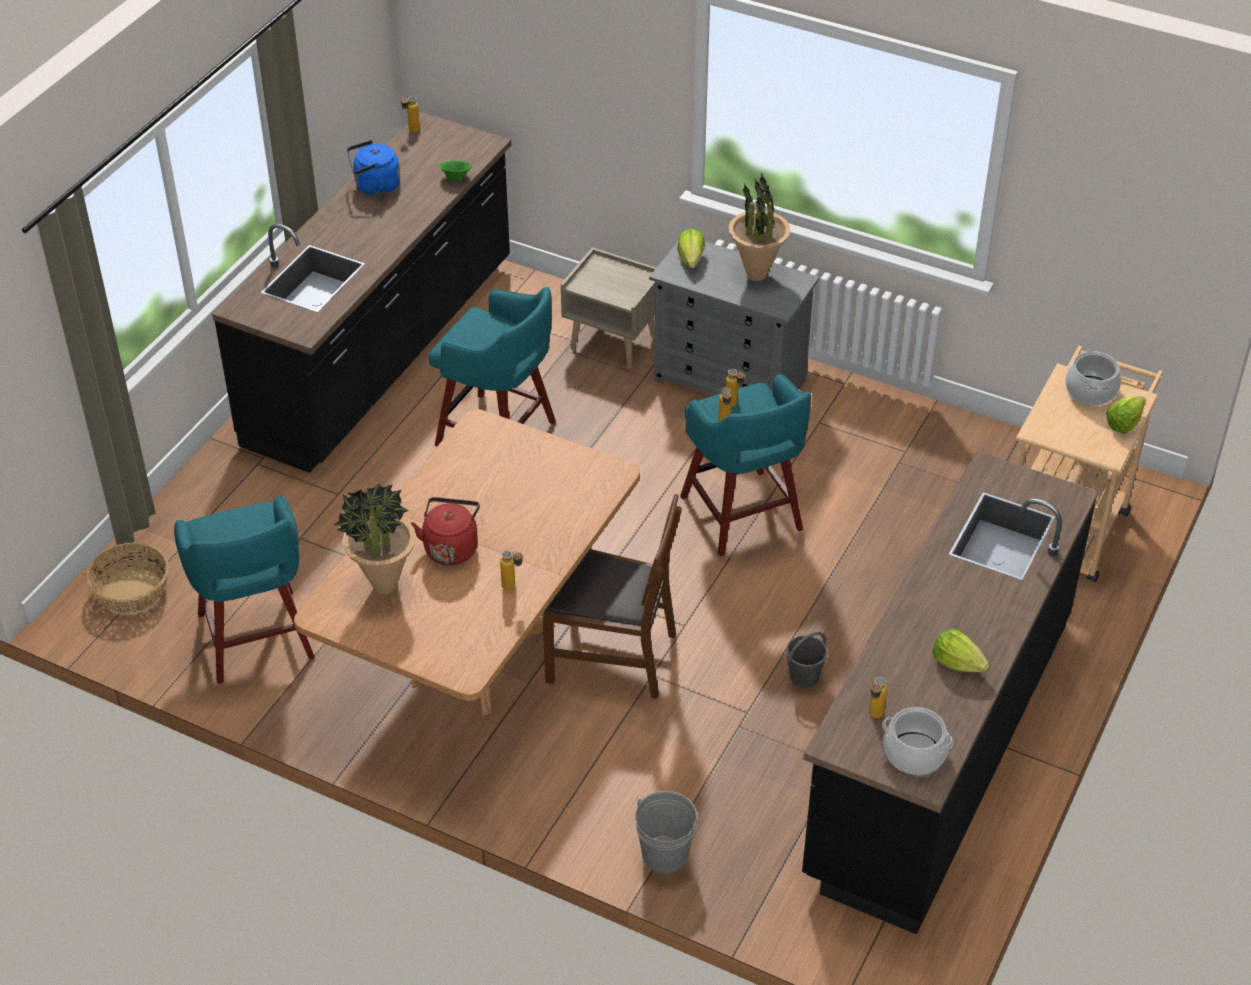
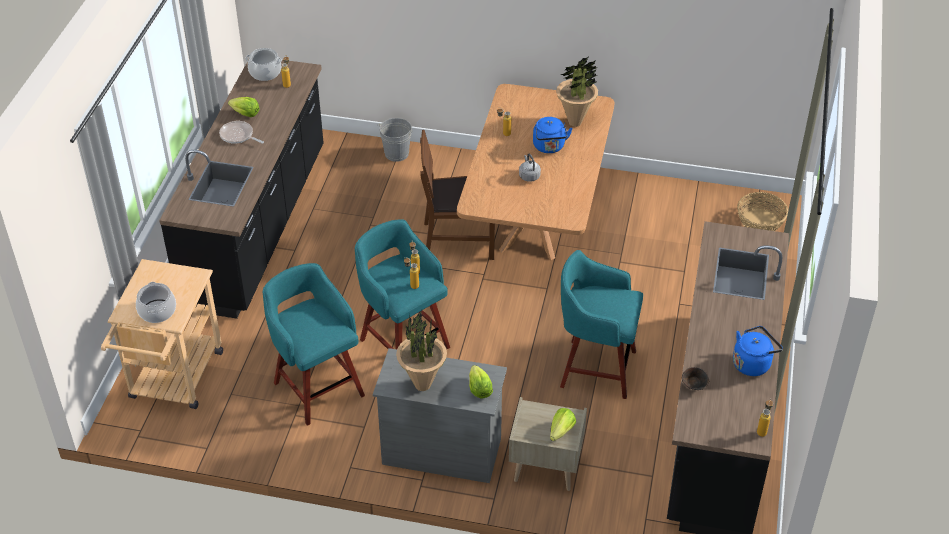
camera: 165 degrees right, 0 degrees up
turquoise stool [174,495,315,684] -> turquoise stool moved to [263,263,365,426]
red kettle [411,497,480,565] -> blue kettle [533,117,573,153]
green bowl [440,161,472,181] -> brown bowl [682,367,710,390]
grey bucket [786,632,828,688] -> none
lettuce [1106,395,1146,434] -> lettuce moved to [550,408,576,441]
none -> frying pan [219,121,264,144]
none -> grey kettle [519,154,541,182]

